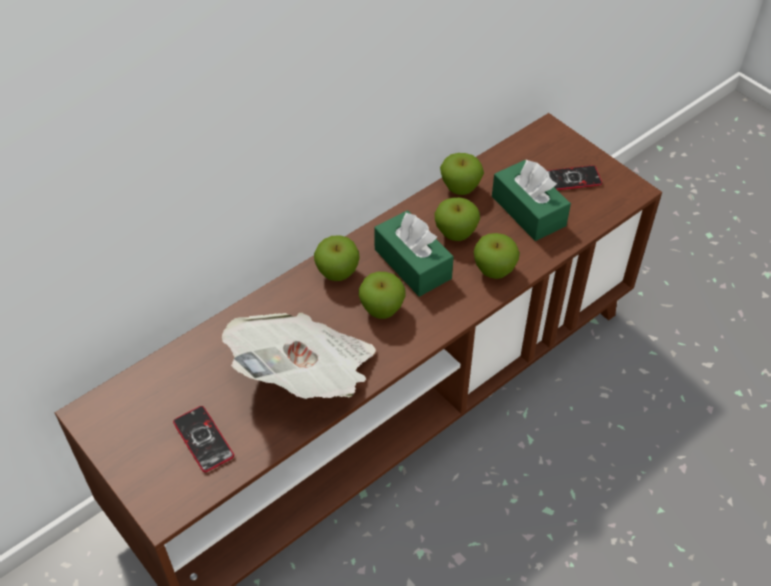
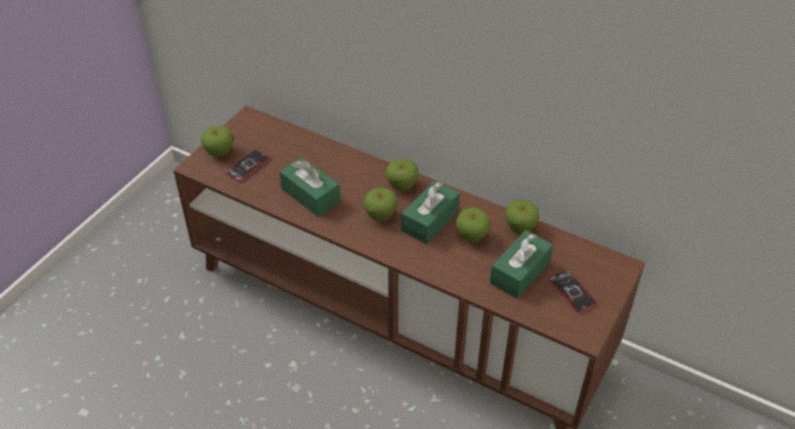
camera: 70 degrees right, 5 degrees down
newspaper [222,313,376,399] -> green tissue box [279,157,341,217]
apple [474,233,520,279] -> apple moved to [201,126,233,156]

